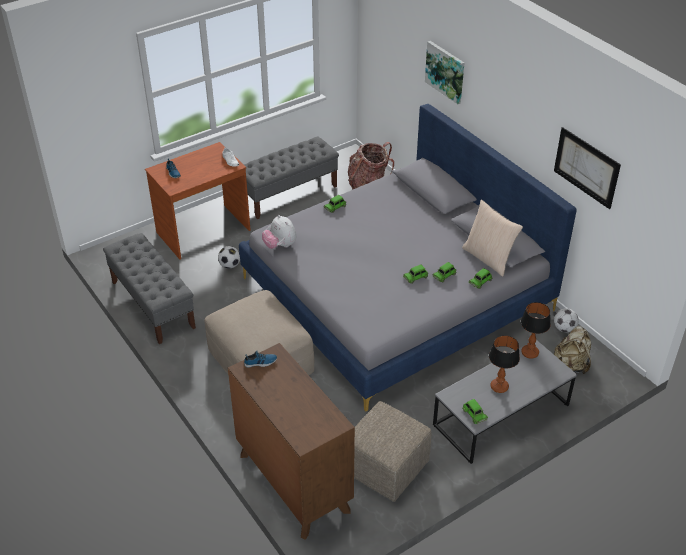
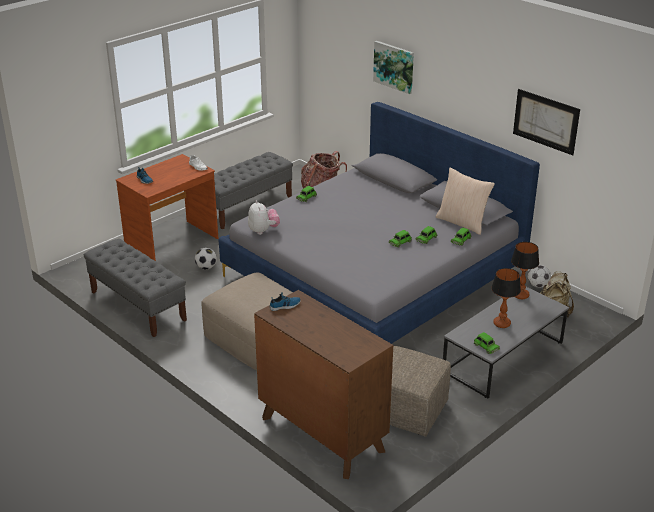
camera: 10 degrees left, 10 degrees down
plush toy [262,215,296,249] -> plush toy turned 150 degrees counterclockwise [248,200,280,235]

